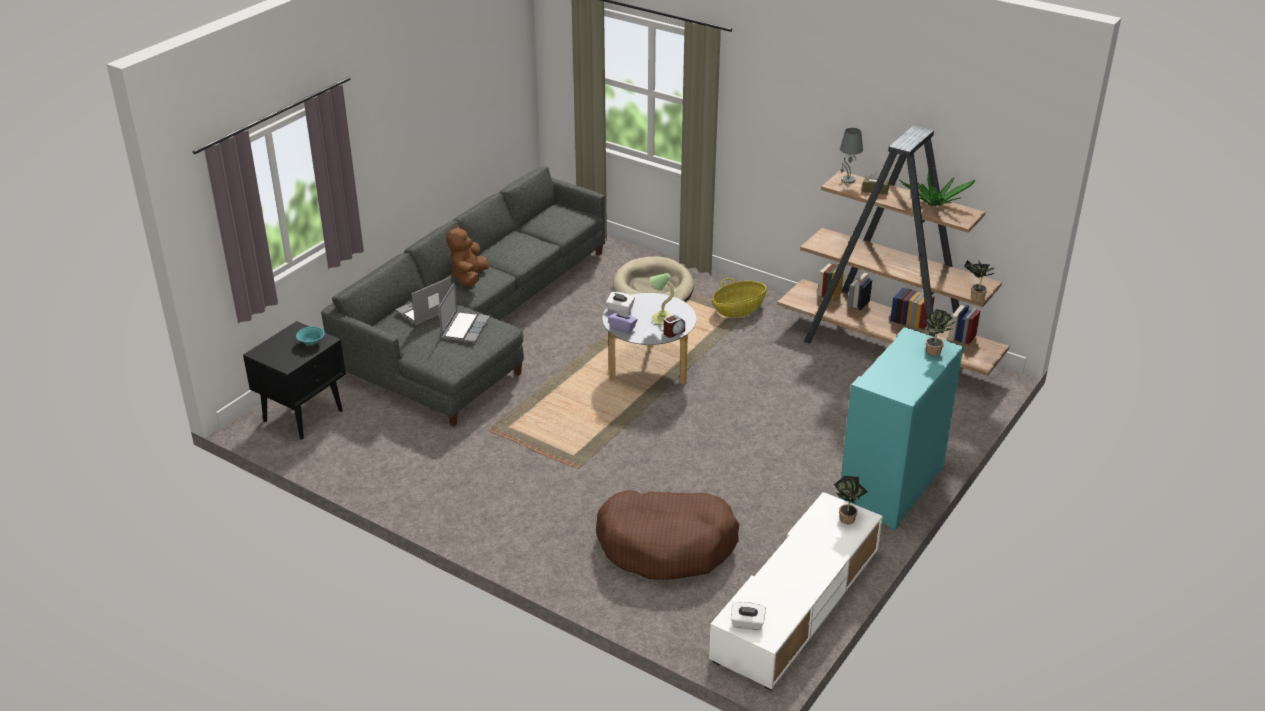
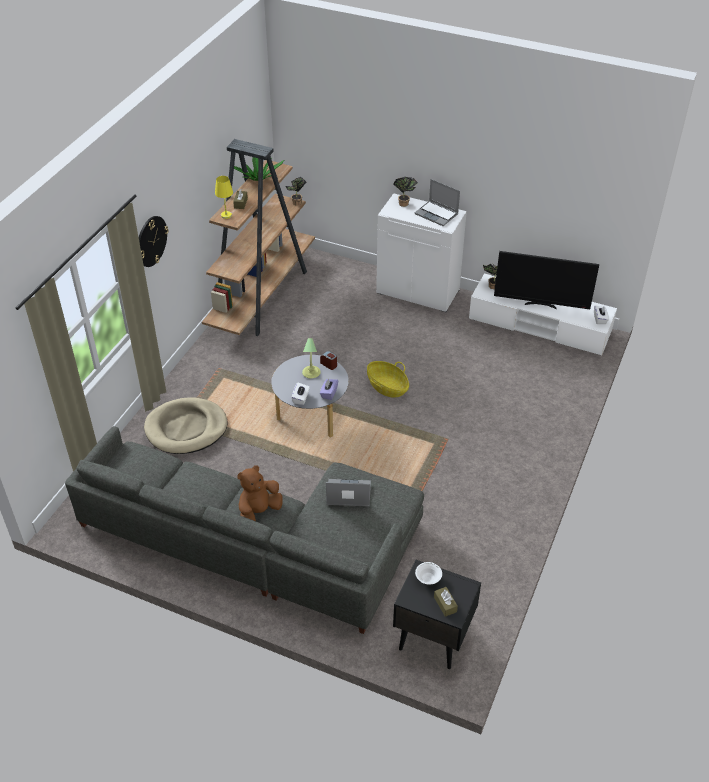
camera: 100 degrees left, 10 degrees up
turquoise bowl [296,326,325,346] -> white bowl [415,562,442,585]
laptop [395,277,452,325] -> laptop moved to [415,179,460,226]
brown plush toy [447,225,489,286] -> brown plush toy turned 135 degrees clockwise [237,465,283,521]
brown dog bed [596,490,739,580] -> none
basket [712,278,766,317] -> basket moved to [367,361,409,398]
turquoise cabinet [839,327,963,531] -> white cabinet [376,193,467,312]
grey table lamp [840,128,863,184] -> yellow table lamp [215,176,233,219]
none -> wall clock [139,216,169,267]
none -> brown tissue box [434,587,458,617]
none -> television [494,251,599,309]

